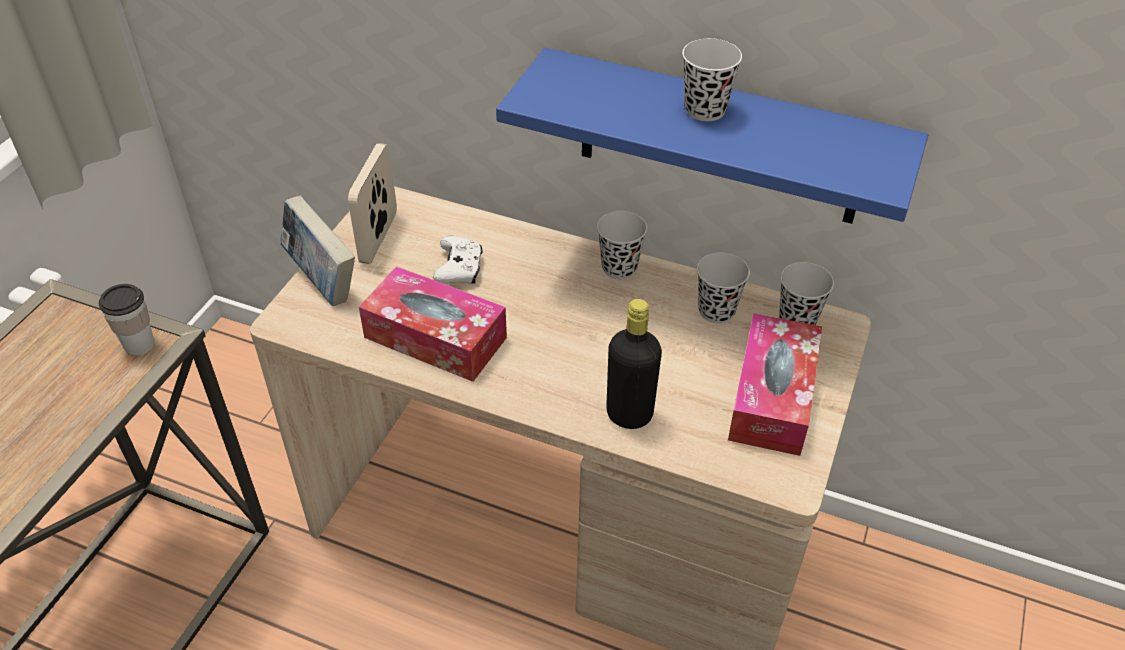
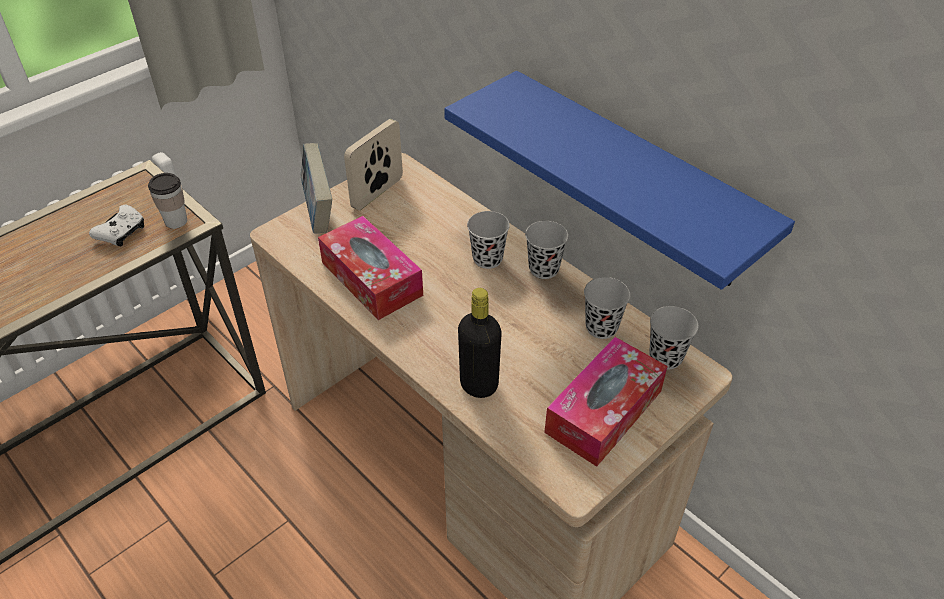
camera: 25 degrees right, 0 degrees up
white game controller [433,236,483,284] -> white game controller moved to [89,205,144,246]
black cup [682,38,742,121] -> black cup moved to [467,211,510,269]

